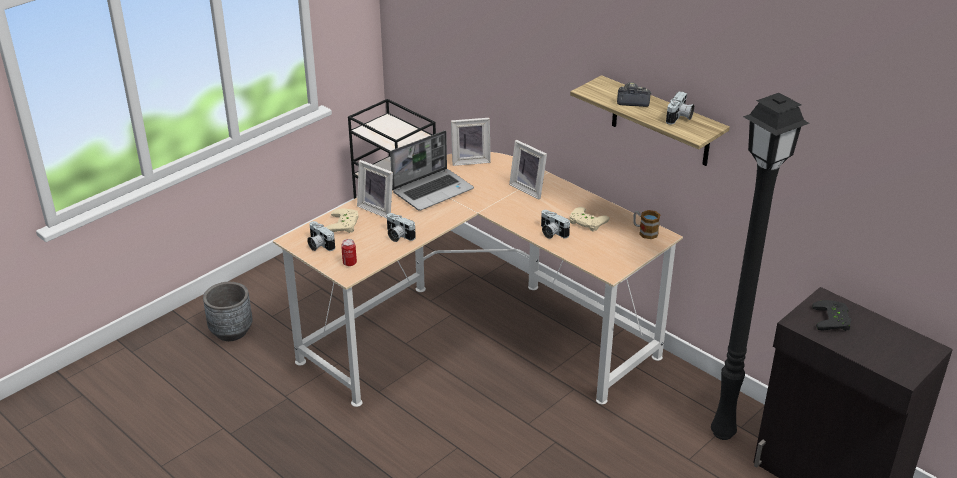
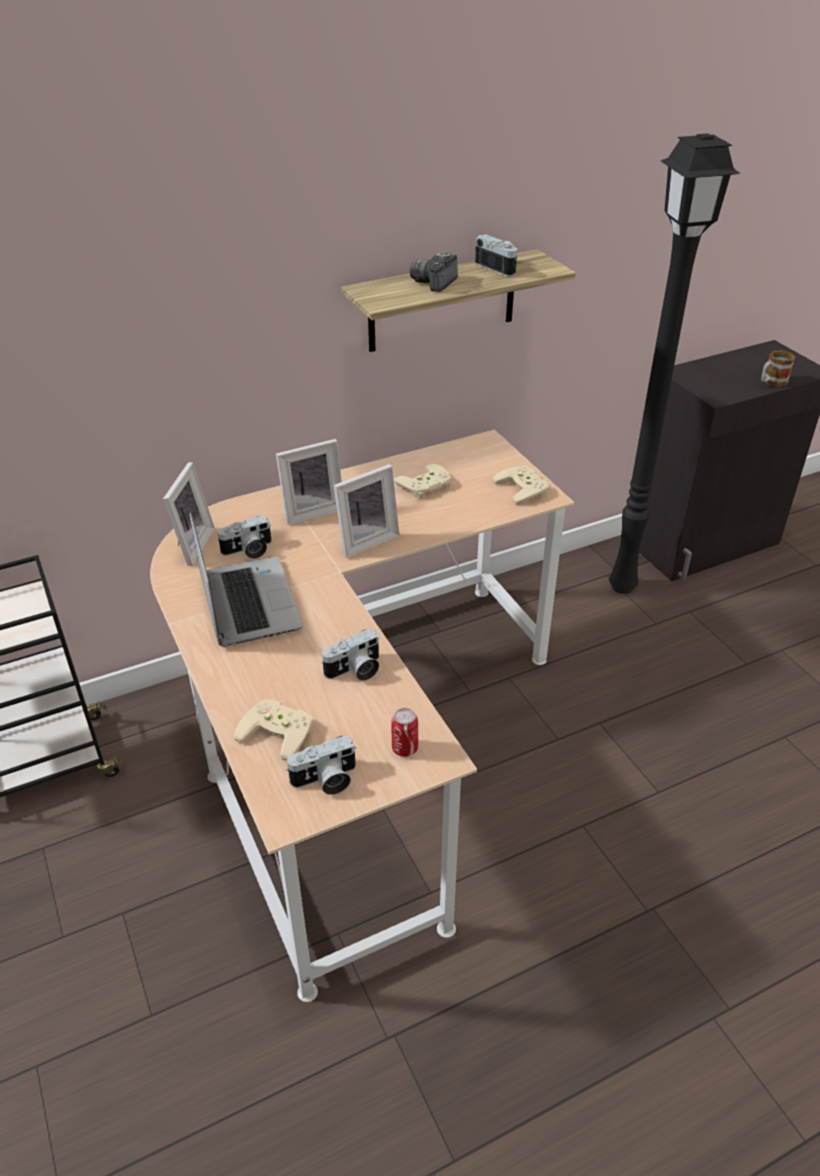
camera: 70 degrees left, 5 degrees up
grey planter [203,282,253,341] -> none
picture frame [357,160,393,218] -> picture frame moved to [334,464,400,558]
camera [541,210,570,239] -> camera moved to [217,515,272,559]
mug [633,210,660,239] -> mug moved to [761,350,796,387]
black game controller [812,300,851,331] -> none
none -> beige game controller [492,466,549,505]

